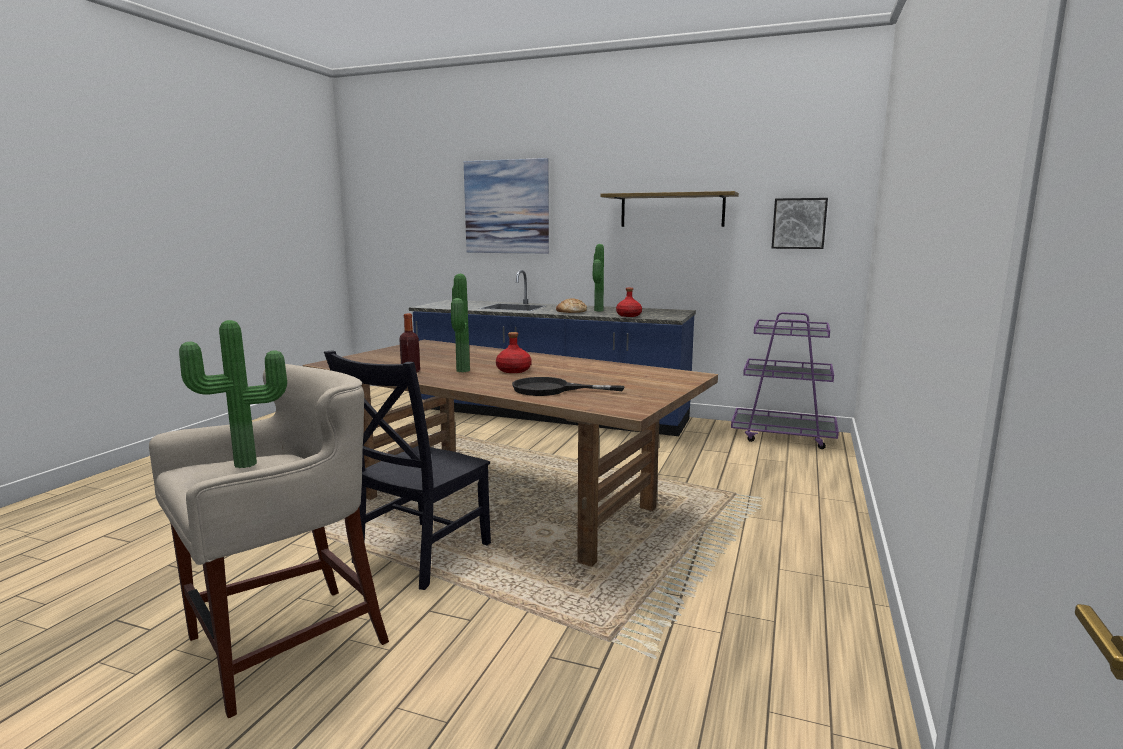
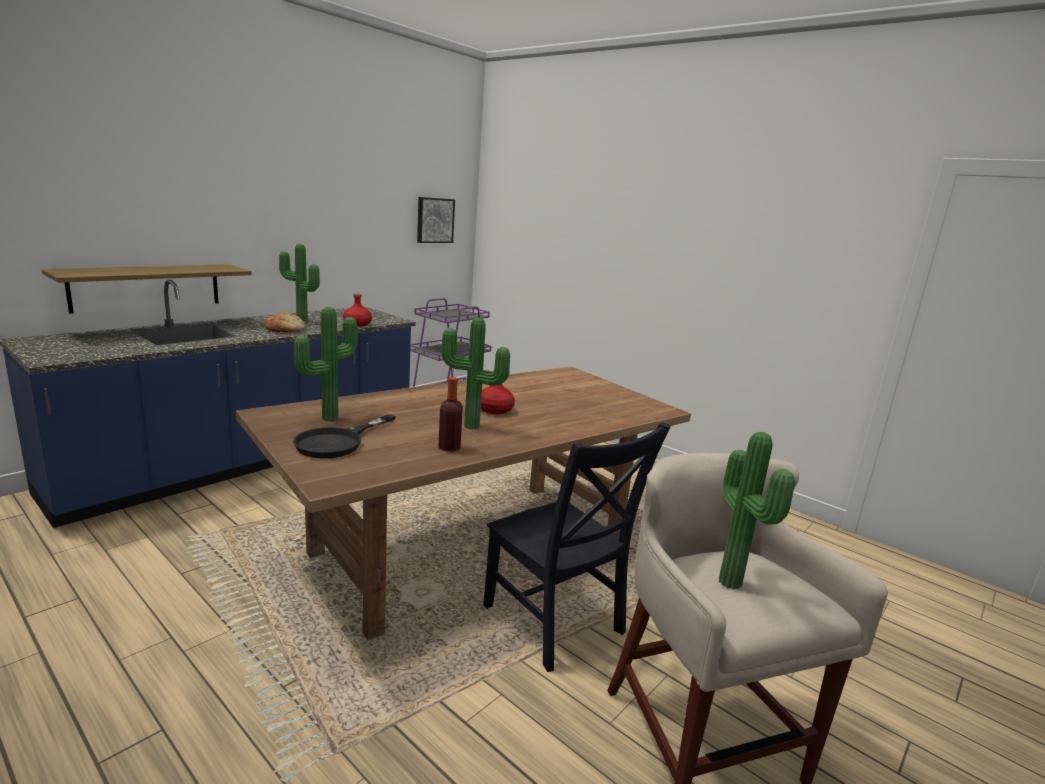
camera: 70 degrees left, 5 degrees up
picture [464,158,549,254] -> none
black frying pan [512,377,624,396] -> black frying pan moved to [293,414,396,458]
shelf [600,191,739,227] -> shelf moved to [42,264,252,314]
none -> potted plant [294,307,358,421]

